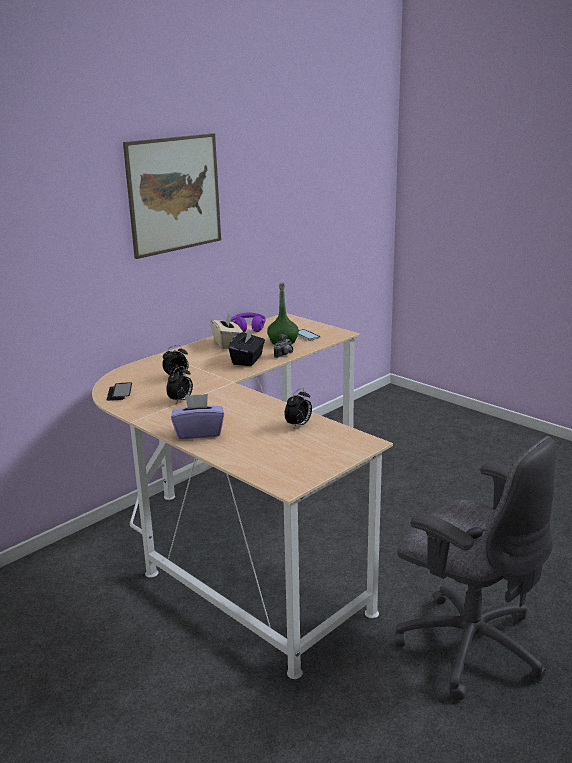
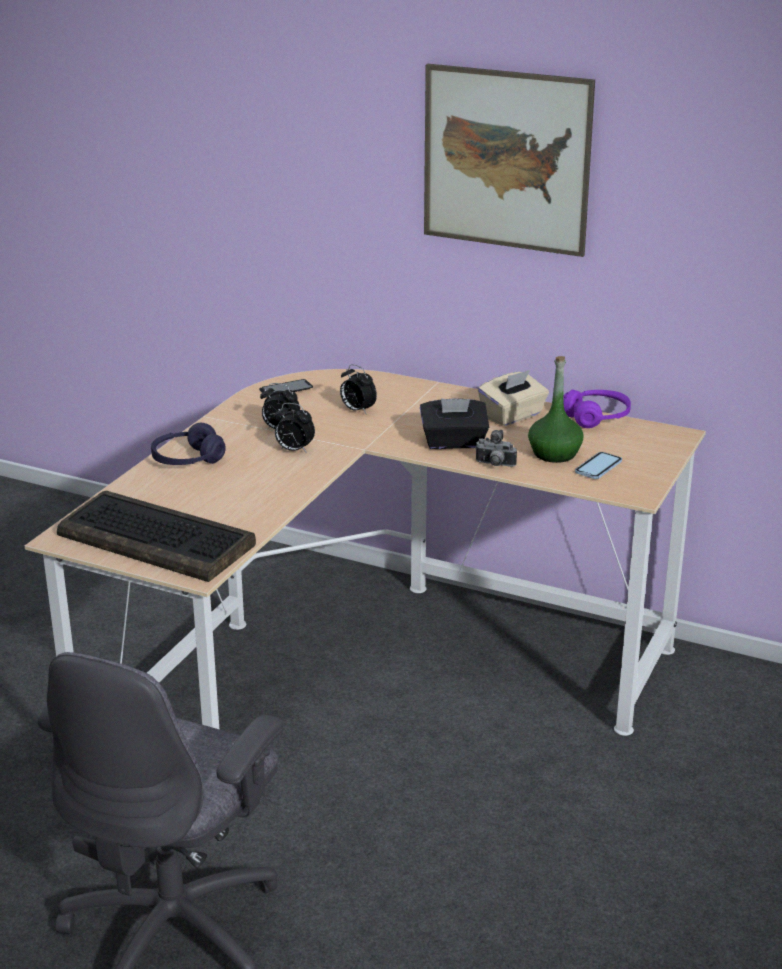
camera: 70 degrees right, 5 degrees up
purple tissue box [171,394,224,439] -> purple headphones [151,423,226,465]
alarm clock [285,388,312,429] -> alarm clock moved to [274,403,315,453]
none -> keyboard [57,491,256,582]

